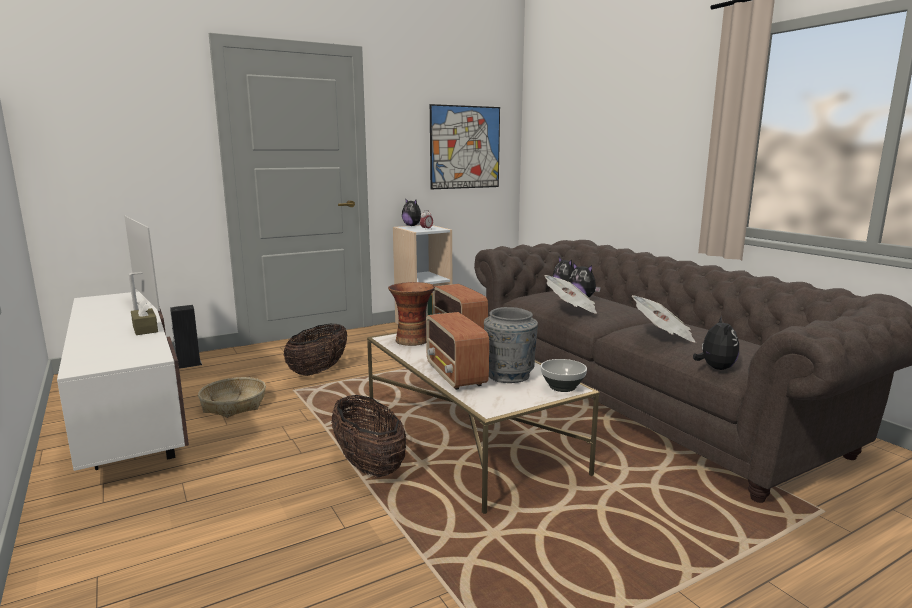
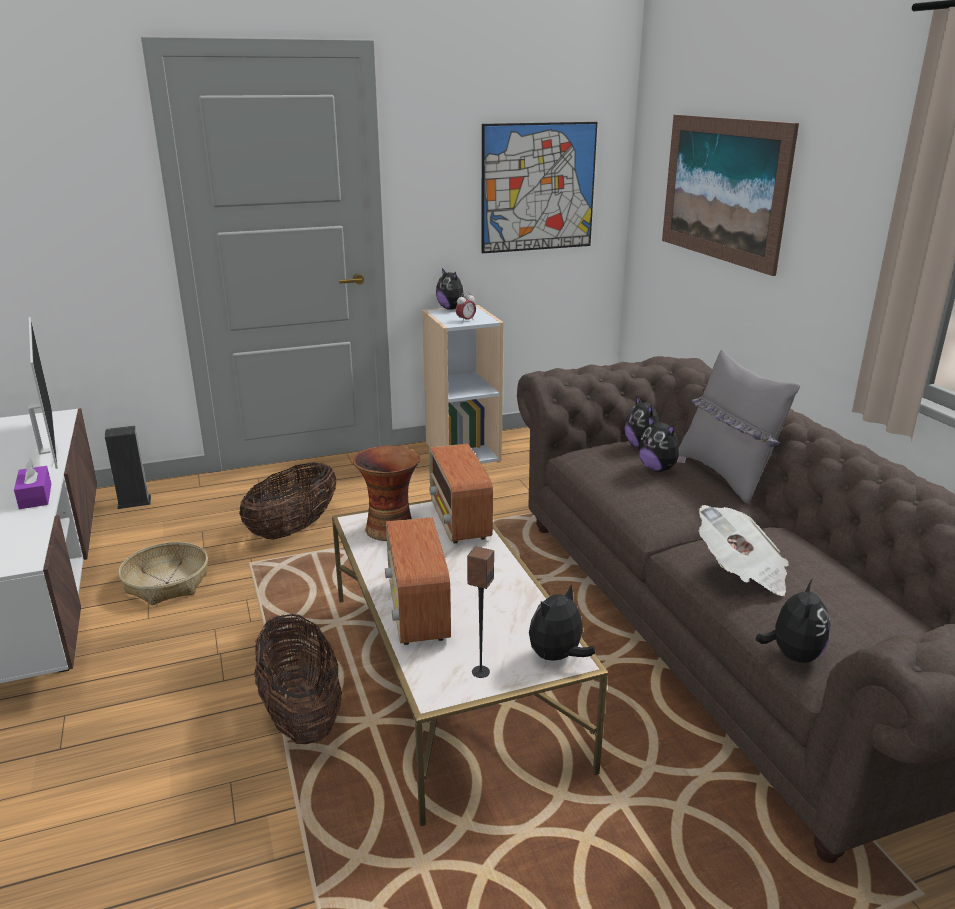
camera: 10 degrees right, 10 degrees up
brown tissue box [131,298,158,335] -> purple tissue box [14,458,51,509]
grey vase [484,307,538,383] -> none
bowl [541,359,587,392] -> plush toy [529,585,596,661]
newspaper [544,275,597,314] -> none
none -> speaker [467,546,494,678]
none -> picture [662,115,799,276]
none -> grey pillow [678,349,800,504]

